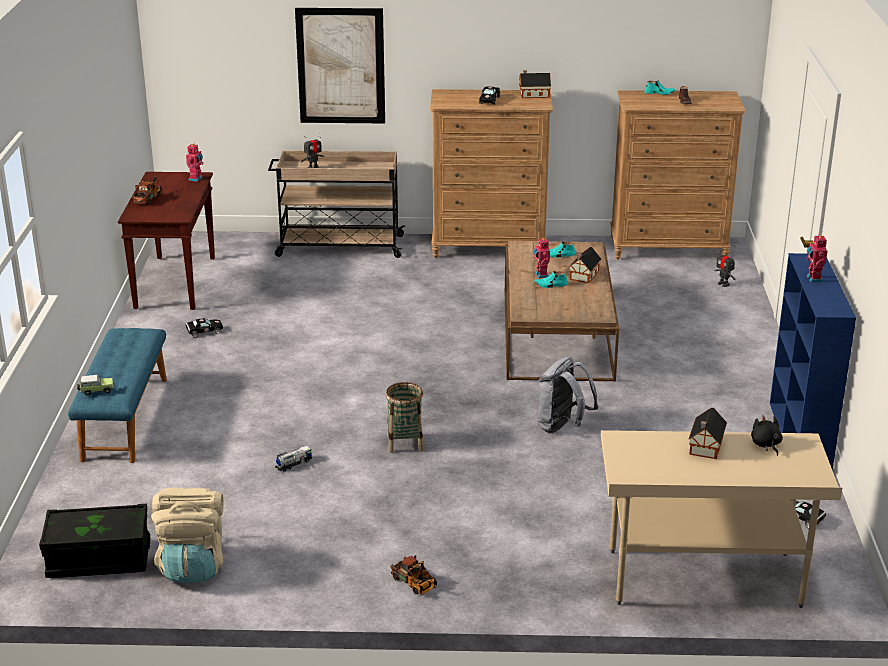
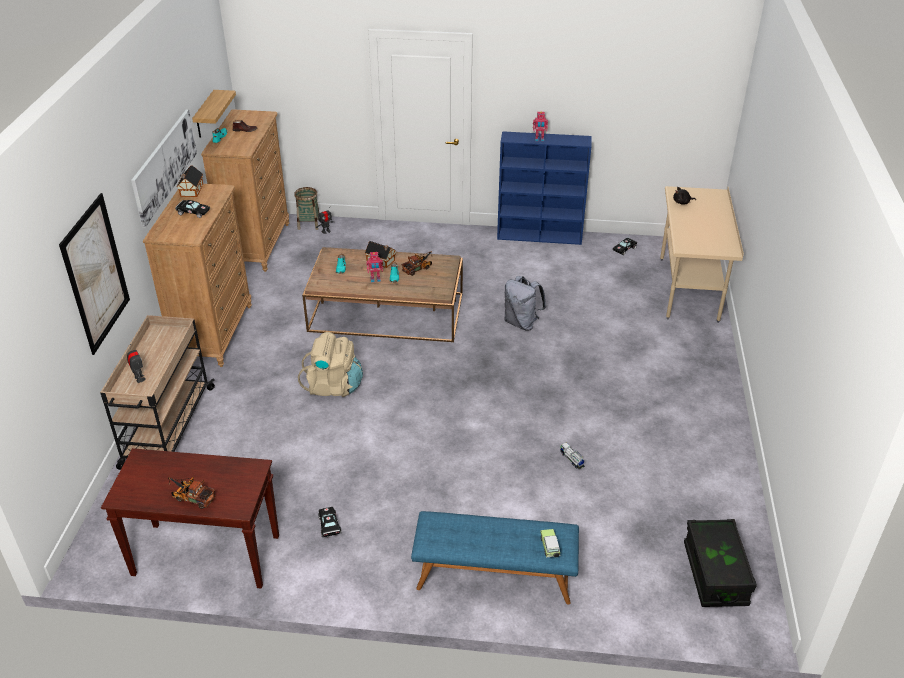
camera: 85 degrees left, 10 degrees up
beige backpack [151,487,224,583] -> beige backpack moved to [298,332,363,397]
toy robot [186,144,204,182] -> none
basket [386,382,423,453] -> basket moved to [294,187,319,230]
toy truck [390,555,437,595] -> toy truck moved to [402,251,433,276]
toy house [688,408,727,459] -> none
none -> picture [131,110,197,227]
none -> shelf [192,90,236,138]

